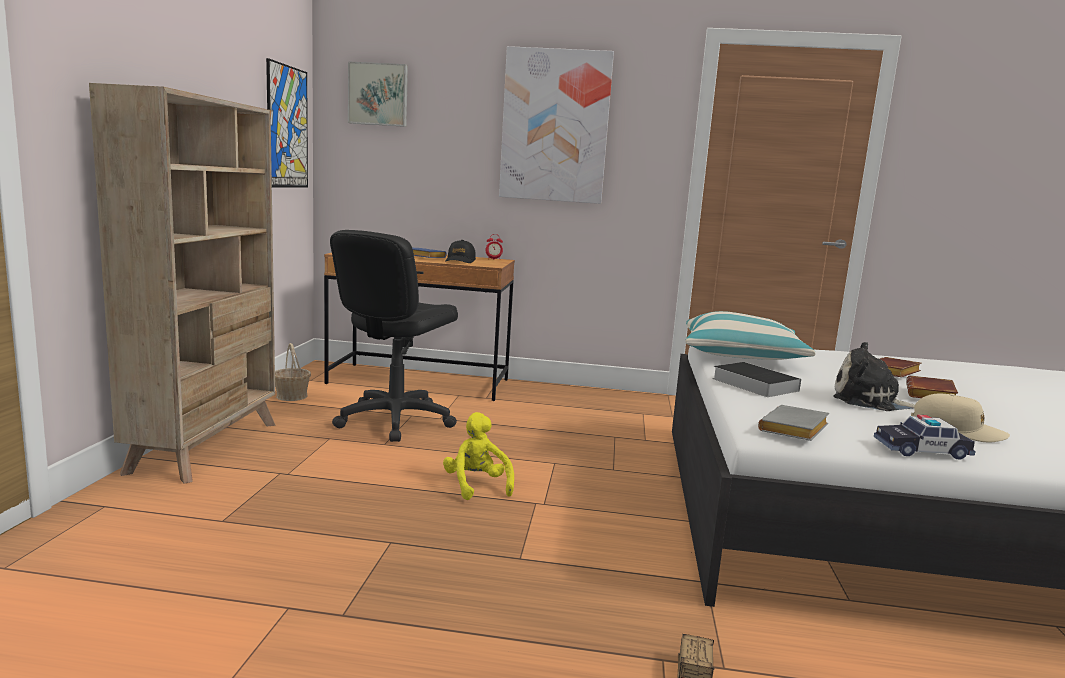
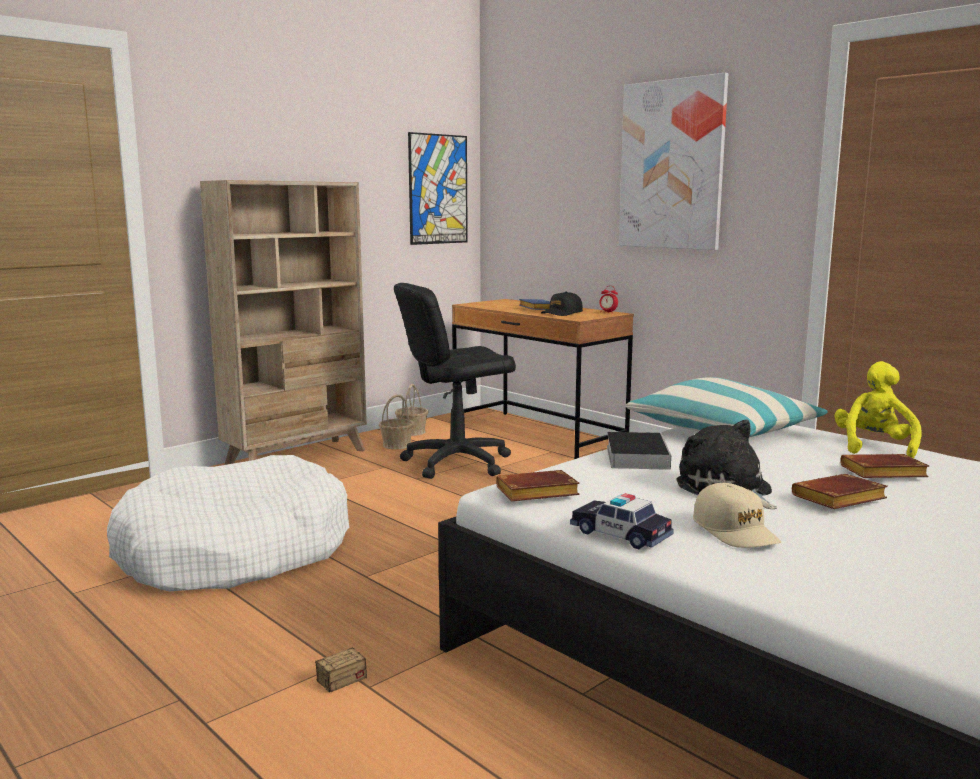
camera: 40 degrees right, 0 degrees up
picture [348,61,408,127] -> none
yellow plush toy [443,412,514,500] -> yellow plush toy moved to [834,361,922,458]
grey book [758,405,829,441] -> brown book [496,470,580,501]
none -> white dog bed [107,455,349,592]
none -> basket [379,395,414,449]

